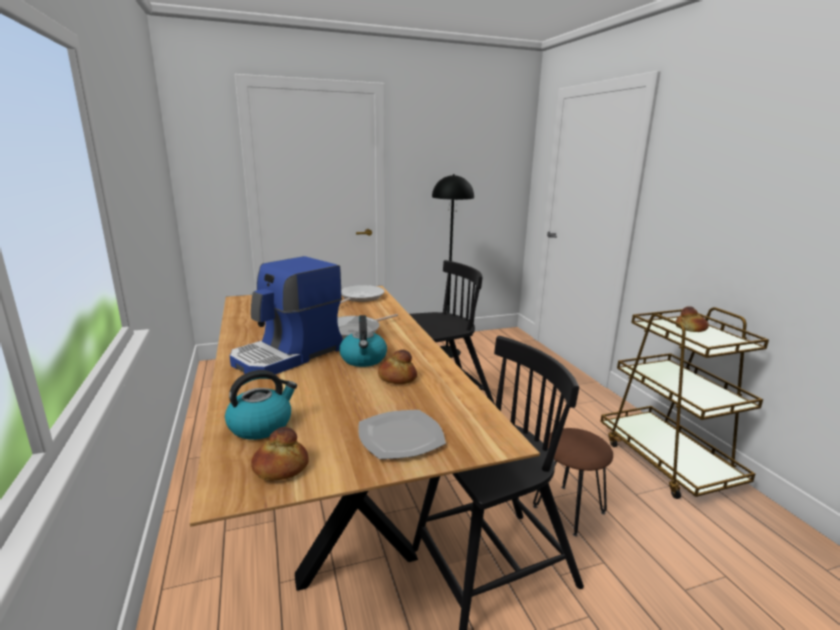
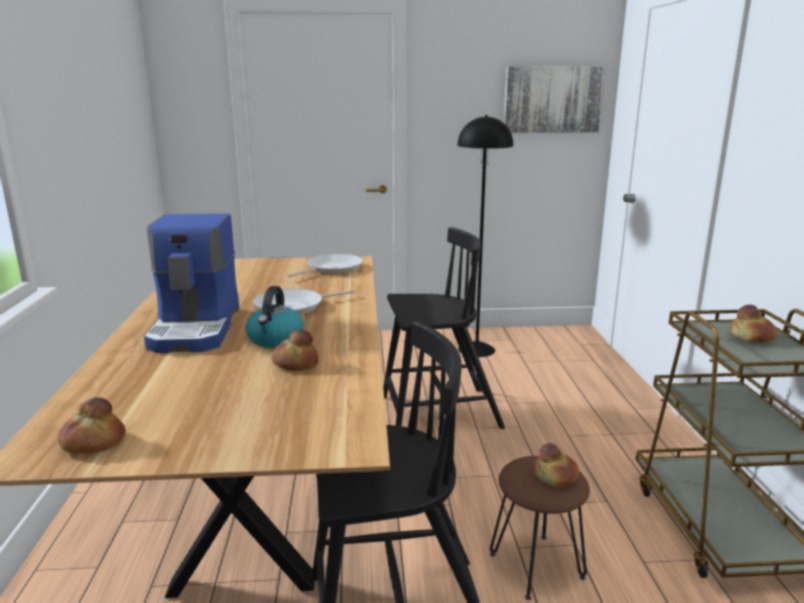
camera: 15 degrees right, 0 degrees up
kettle [225,370,297,440] -> none
coffee machine [230,256,343,374] -> coffee machine turned 60 degrees counterclockwise [144,213,239,353]
plate [358,410,446,459] -> none
none -> picture [504,66,605,133]
none -> bread [533,443,580,487]

